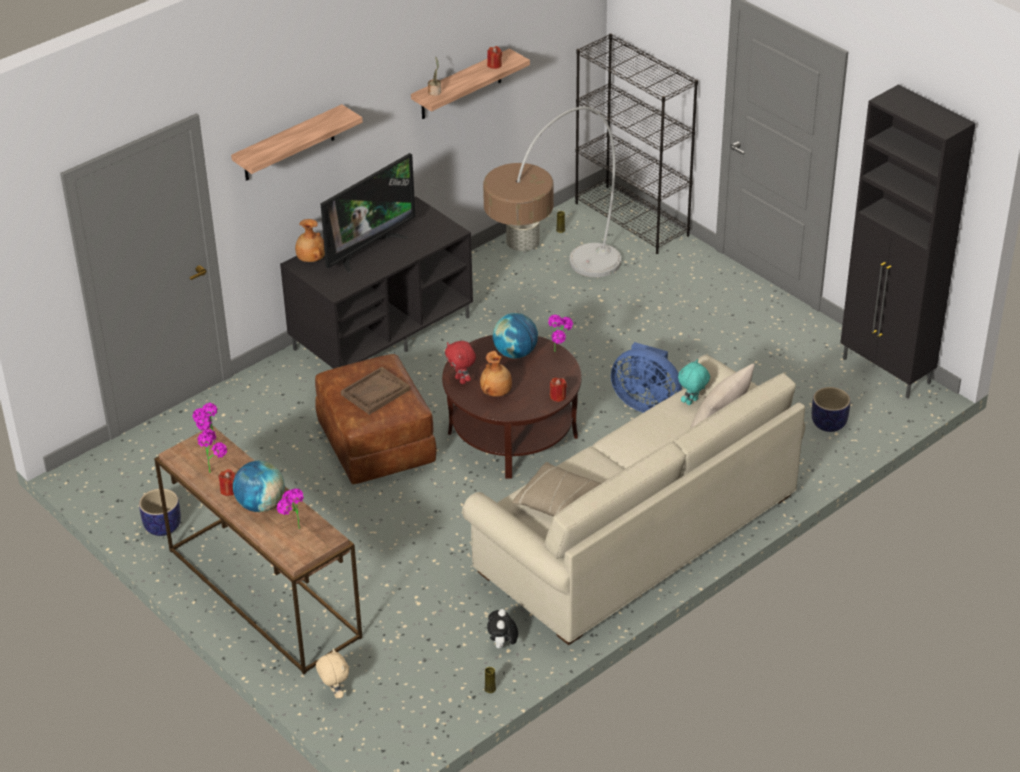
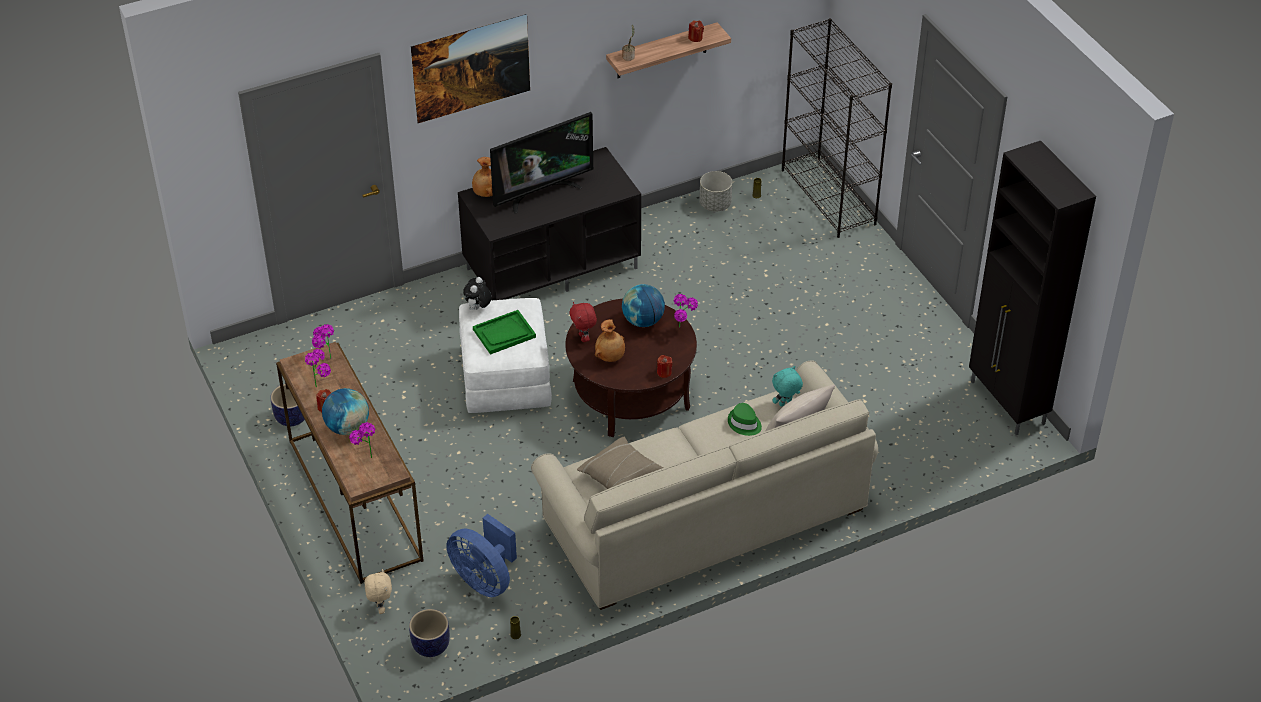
camera: 15 degrees right, 5 degrees up
shelf [231,104,363,181] -> picture [411,14,530,123]
brown ottoman [315,354,437,484] -> white ottoman [459,298,552,413]
brown tray [341,367,410,415] -> green tray [473,310,536,355]
floor lamp [483,107,621,277] -> none
plush toy [487,609,518,649] -> plush toy moved to [463,277,492,310]
blue fan [611,342,682,413] -> blue fan moved to [447,514,517,597]
planter [812,387,851,432] -> planter moved to [409,609,450,657]
none -> green hat [728,403,762,436]

